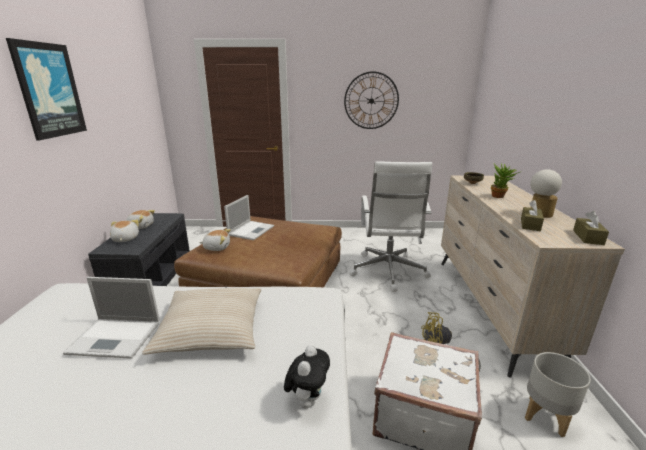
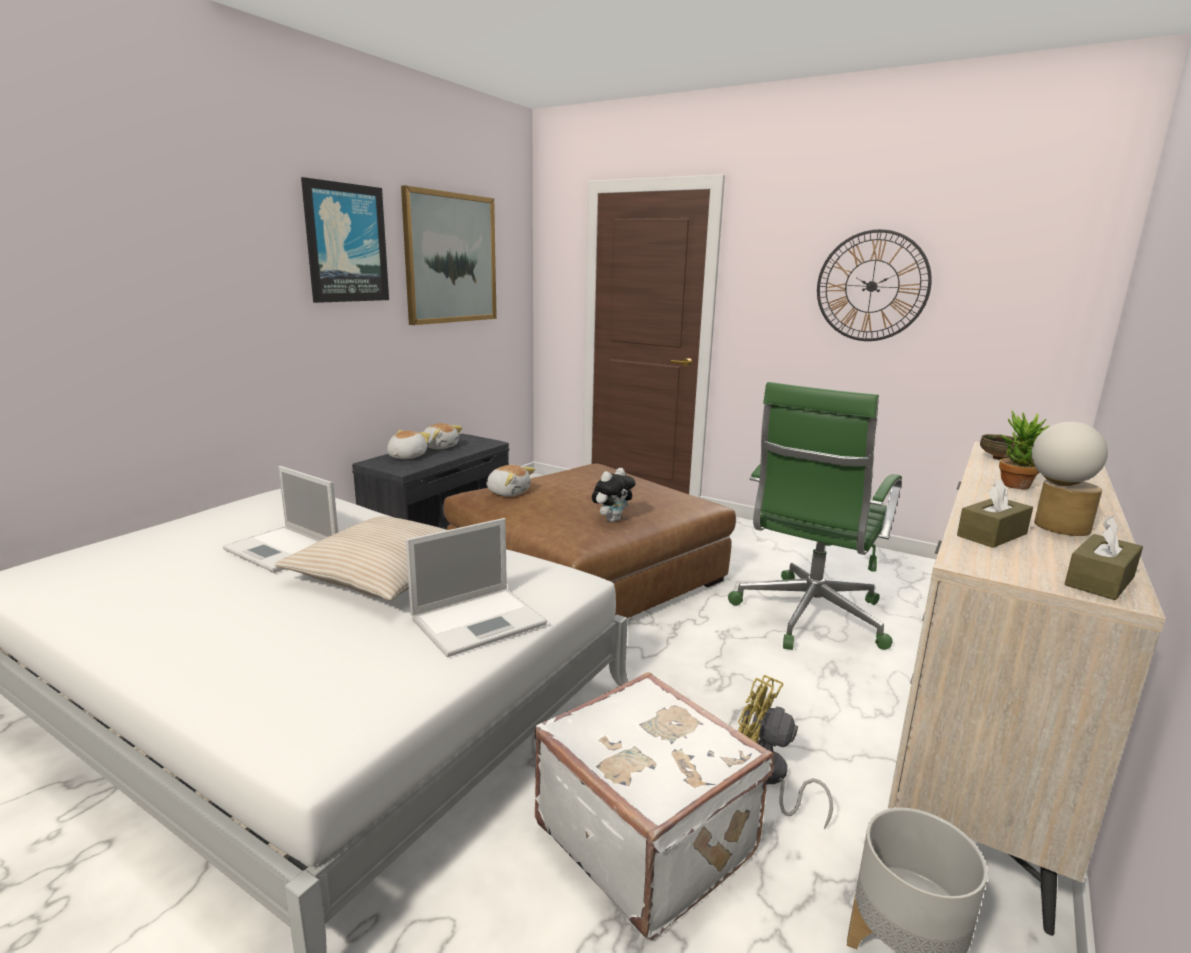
camera: 30 degrees right, 5 degrees down
laptop [224,195,274,240] -> laptop moved to [406,518,547,657]
plush toy [284,345,330,409] -> plush toy moved to [592,468,636,522]
white office chair [349,161,432,292] -> green office chair [728,382,902,650]
none -> picture [401,185,497,325]

